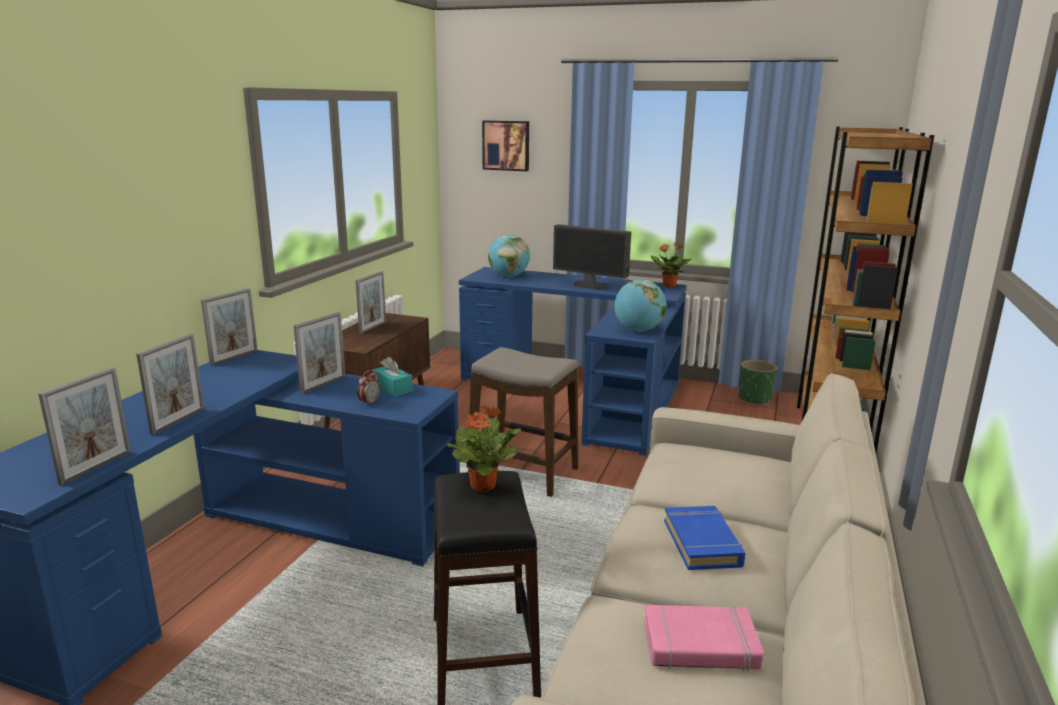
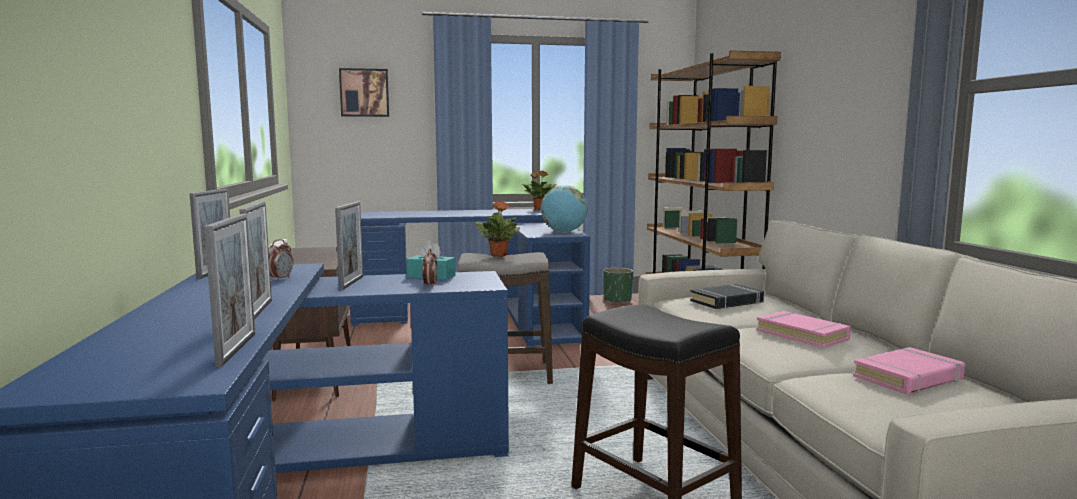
camera: 30 degrees left, 10 degrees down
picture frame [356,271,386,334] -> none
potted plant [446,406,522,492] -> potted plant moved to [476,201,520,257]
globe [488,235,530,277] -> none
monitor [553,224,631,290] -> none
blue book [664,506,745,570] -> pink book [756,311,851,348]
none -> alarm clock [269,239,293,281]
none -> black book [690,284,764,309]

